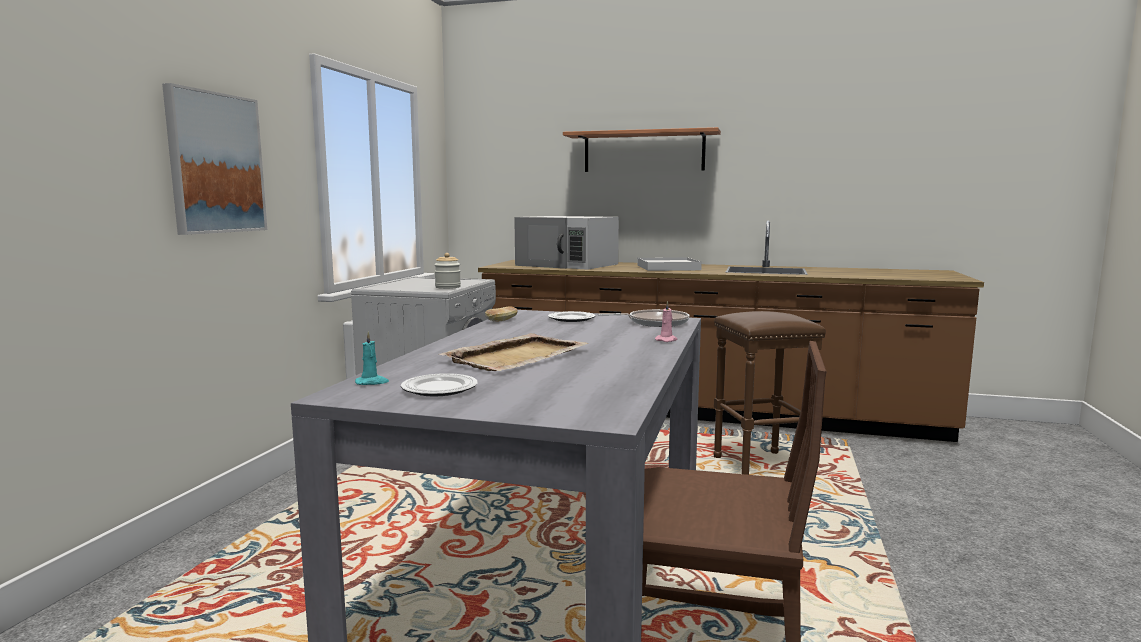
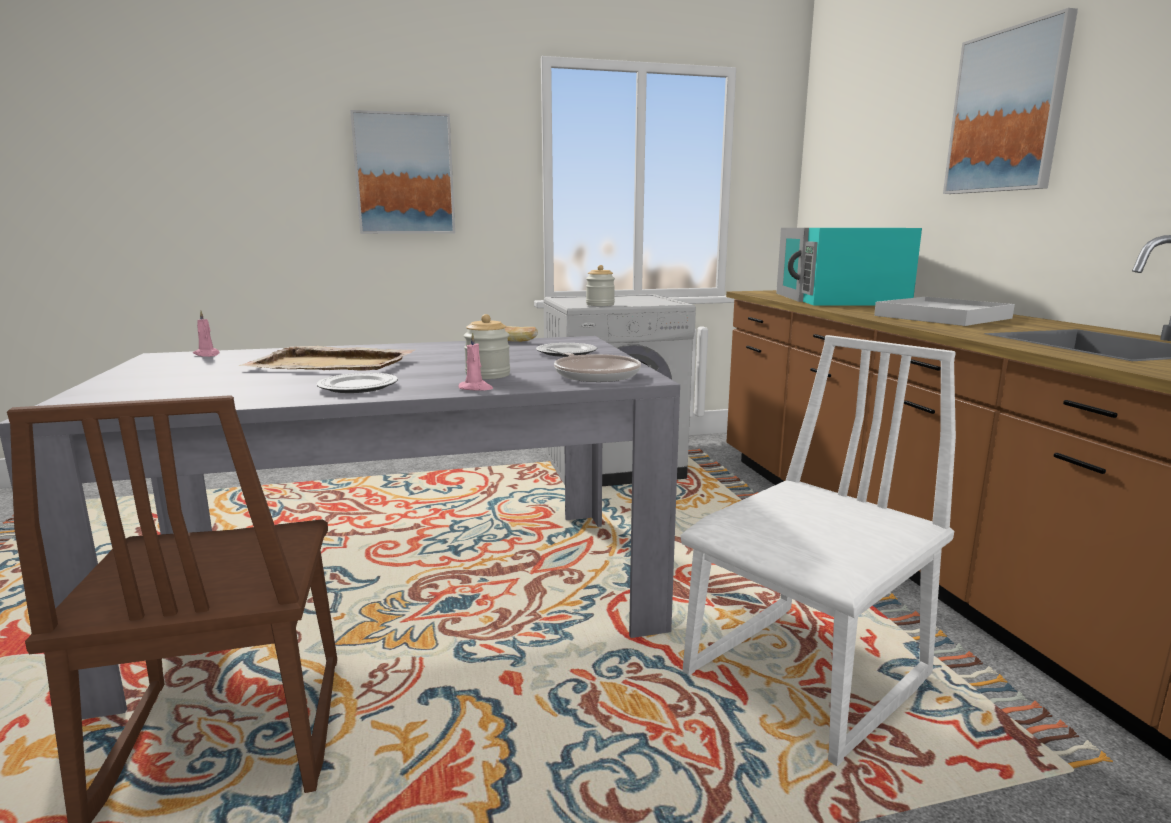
camera: 60 degrees right, 5 degrees up
turquoise candle [355,332,389,385] -> pink candle [193,311,219,357]
plate [401,373,478,397] -> plate moved to [316,373,398,393]
white microwave [514,216,619,270] -> turquoise microwave [776,228,922,306]
shelf [563,127,721,172] -> picture [943,8,1078,194]
brown stool [714,311,826,475] -> white chair [681,335,956,766]
none -> jar [464,314,510,379]

